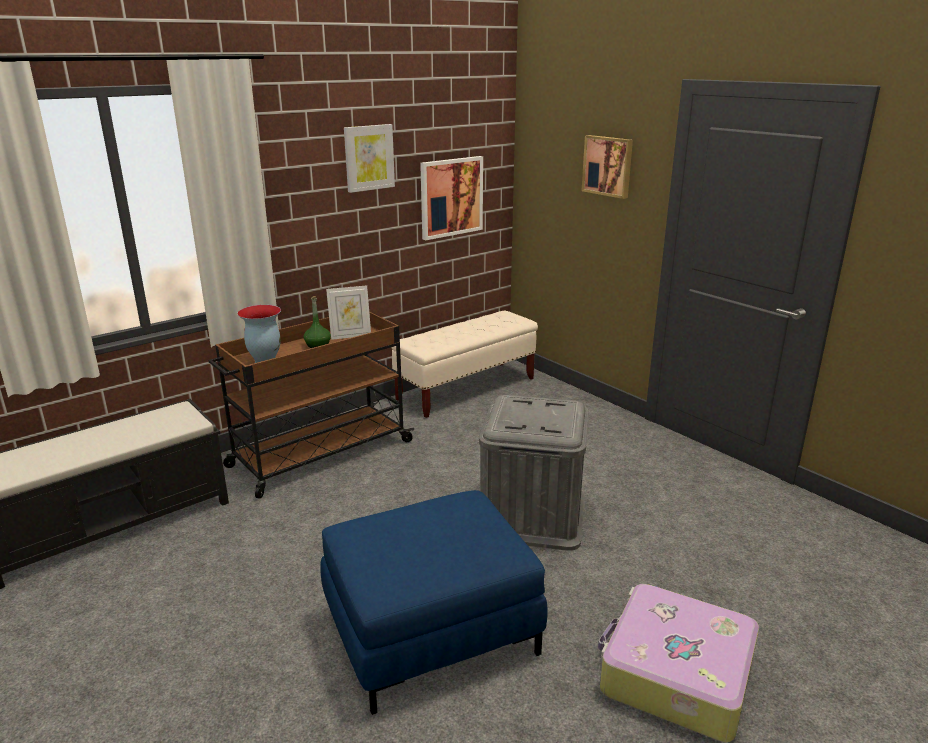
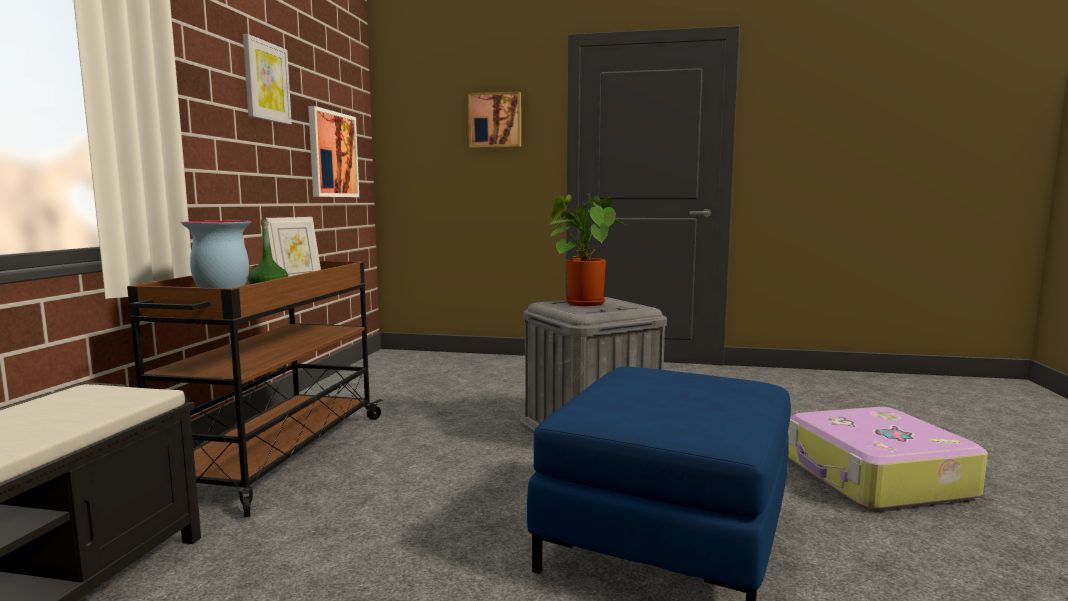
camera: 40 degrees left, 15 degrees down
beige bench [391,311,538,418] -> none
none -> potted plant [549,192,625,306]

